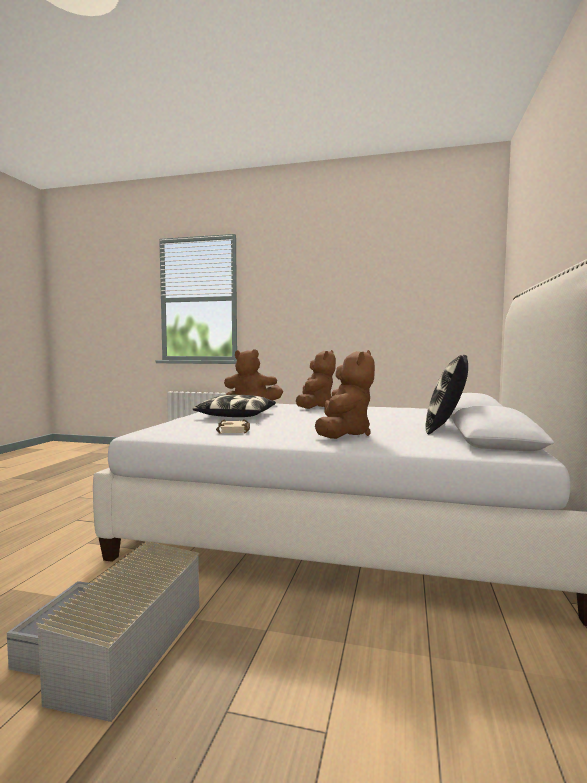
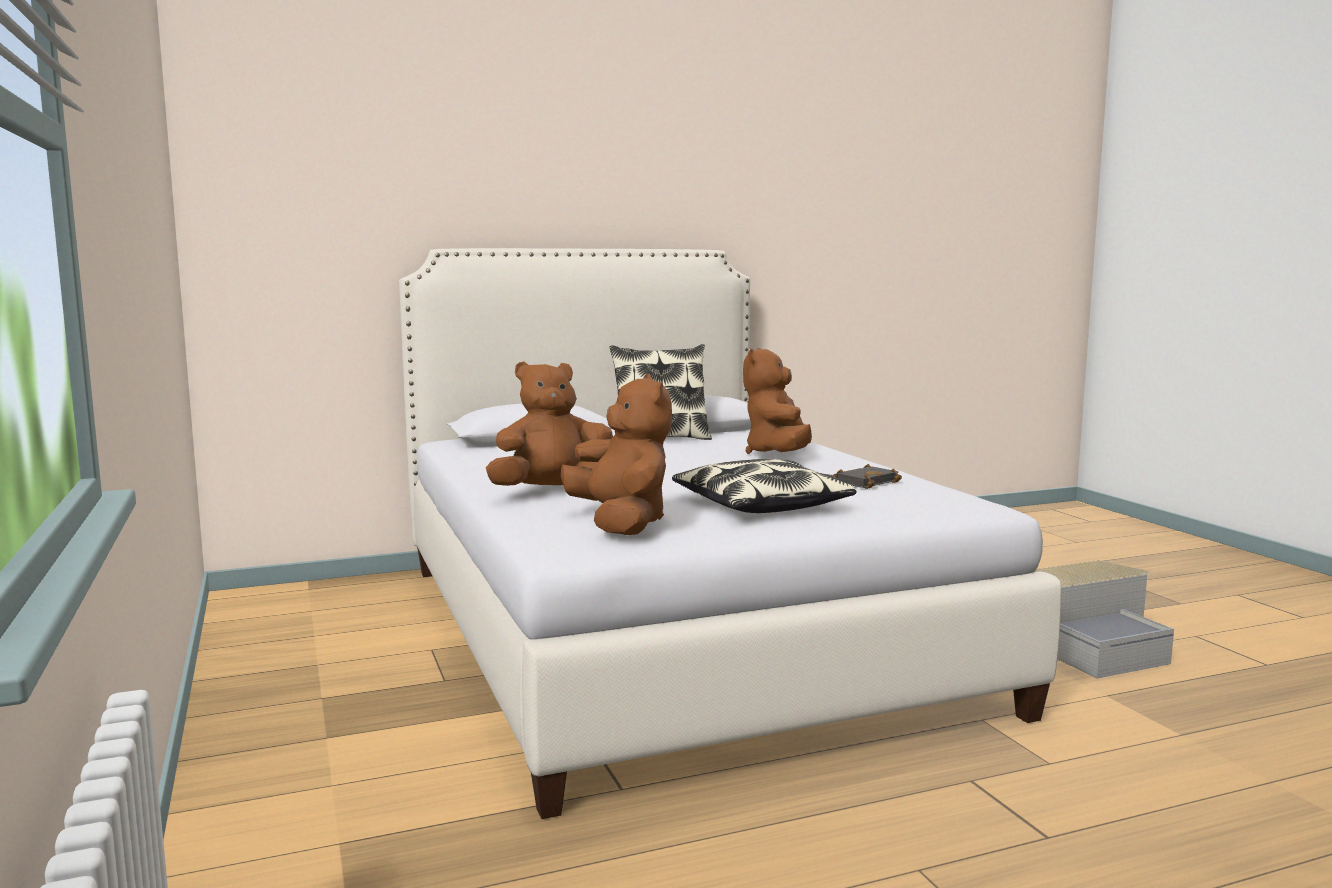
camera: 125 degrees left, 5 degrees up
beige book [216,419,250,434] -> black book [833,464,902,489]
brown plush toy [315,350,375,439] -> brown plush toy turned 60 degrees counterclockwise [743,348,812,454]

